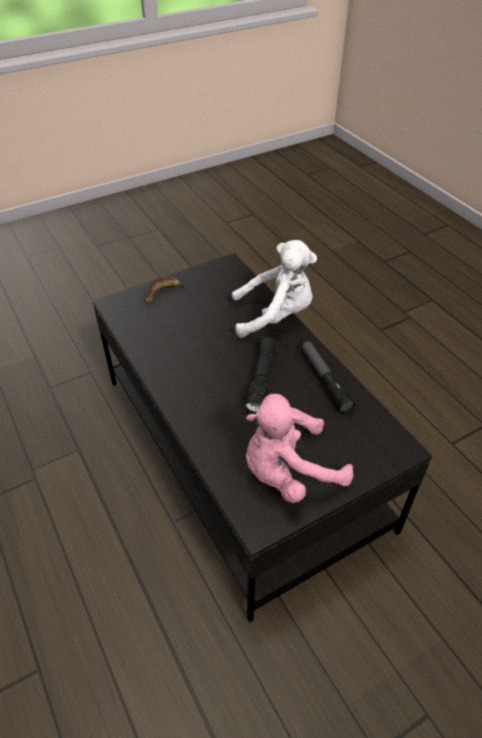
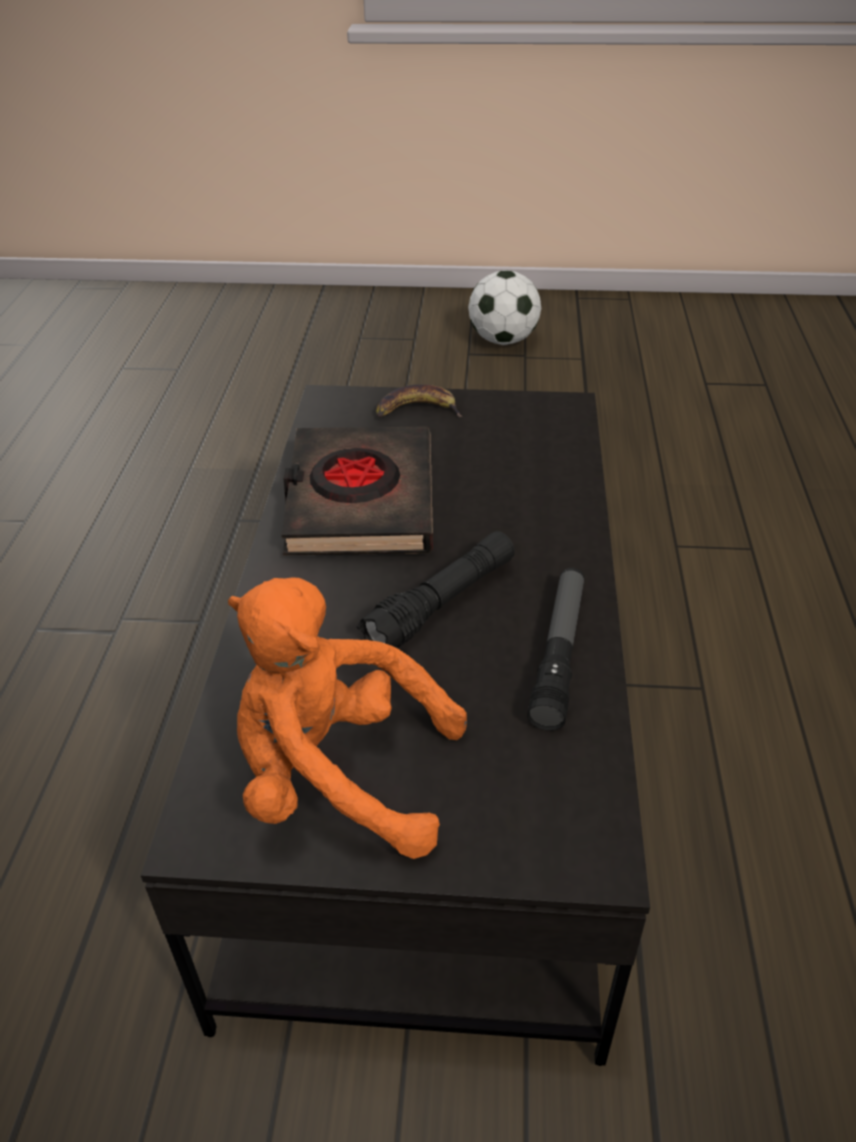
camera: 35 degrees right, 5 degrees down
white plush toy [232,240,317,338] -> none
pink plush toy [246,394,353,503] -> orange plush toy [228,578,467,859]
none -> black book [281,427,433,555]
none -> football [468,270,541,345]

